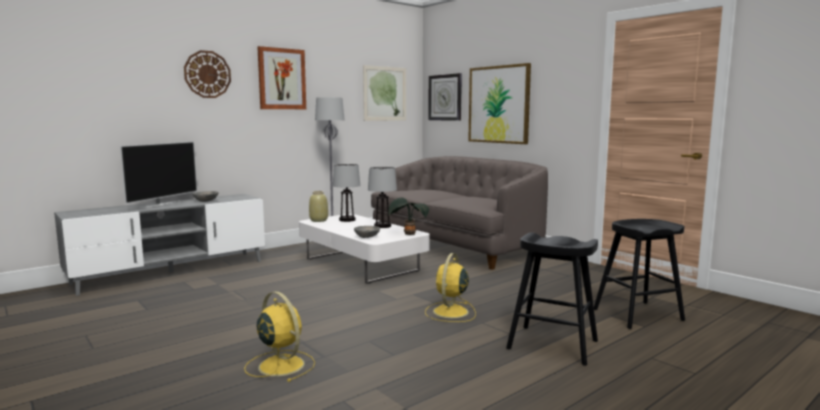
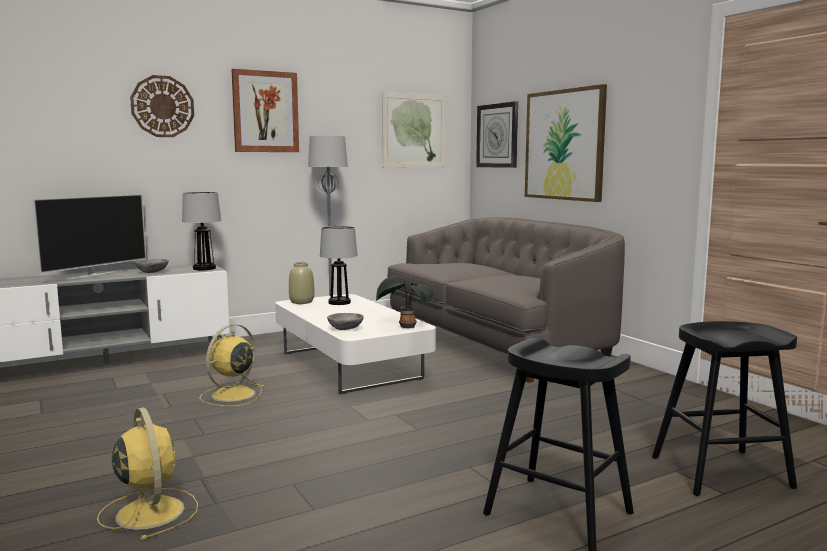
camera: 10 degrees right, 0 degrees up
table lamp [368,167,397,228] -> table lamp moved to [182,192,221,270]
yellow fan [425,253,476,322] -> yellow fan moved to [199,324,266,406]

